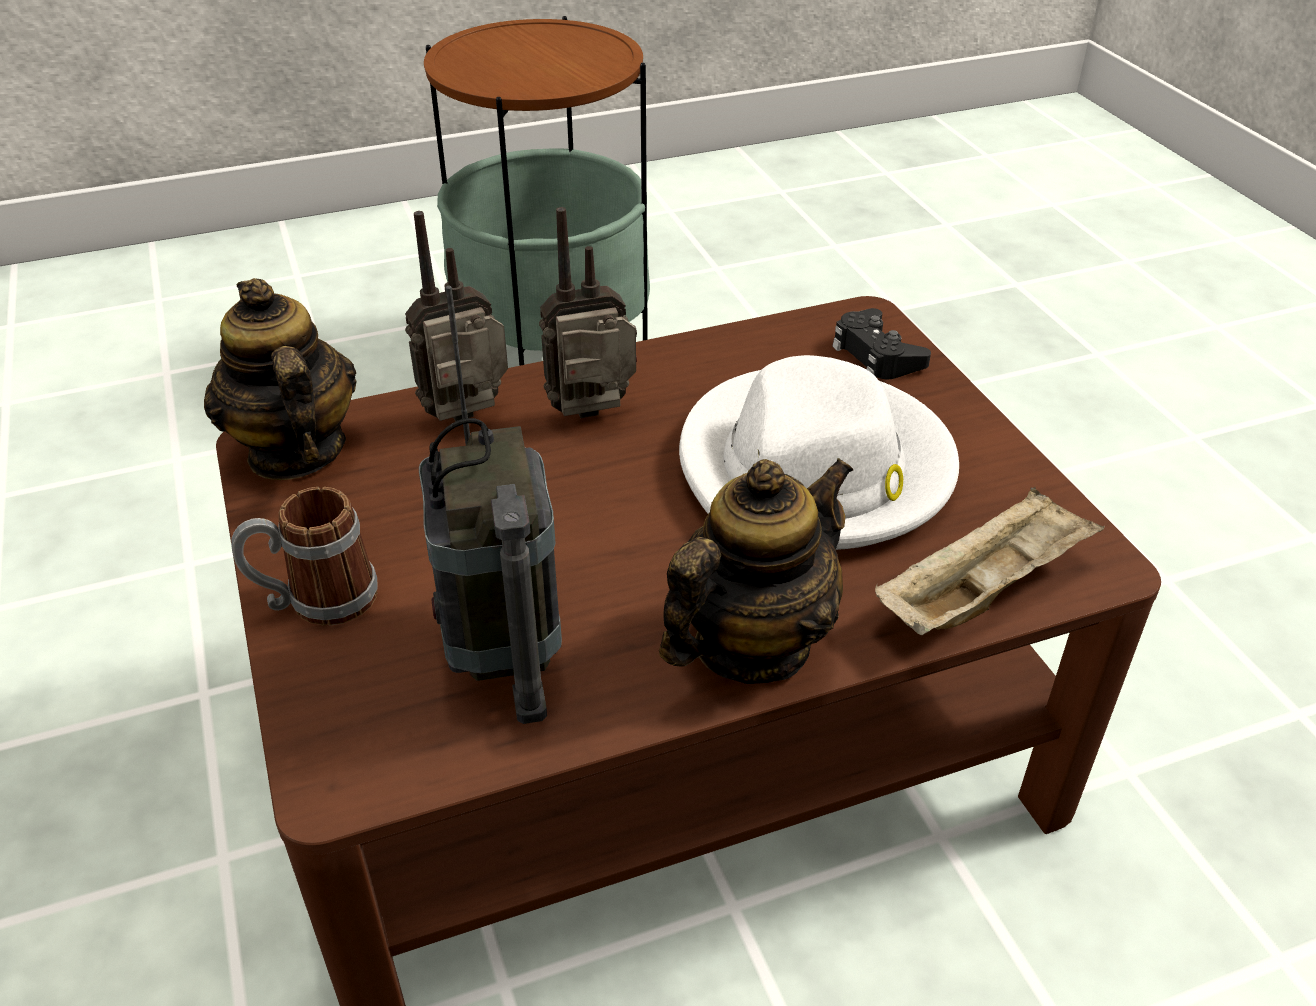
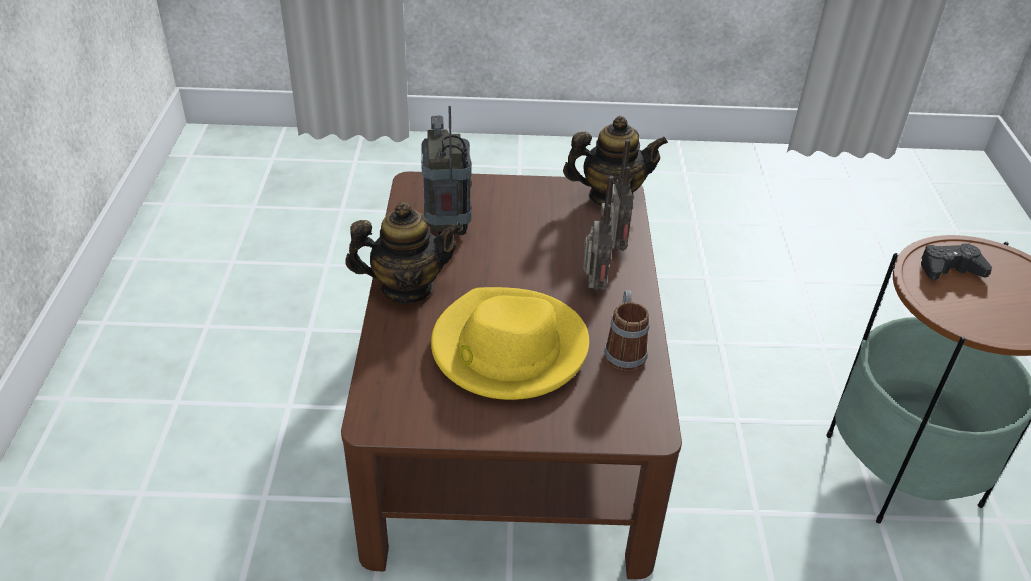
camera: 110 degrees right, 0 degrees up
mug [231,487,378,626] -> mug moved to [604,290,650,371]
radio [419,285,562,724] -> radio turned 75 degrees clockwise [421,106,472,235]
teapot [659,458,853,684] -> teapot turned 75 degrees counterclockwise [345,202,463,304]
white hat [679,355,959,550] -> yellow hat [431,287,589,400]
black game controller [832,308,931,379] -> black game controller moved to [921,243,992,280]
beige tray [875,487,1105,635] -> none

